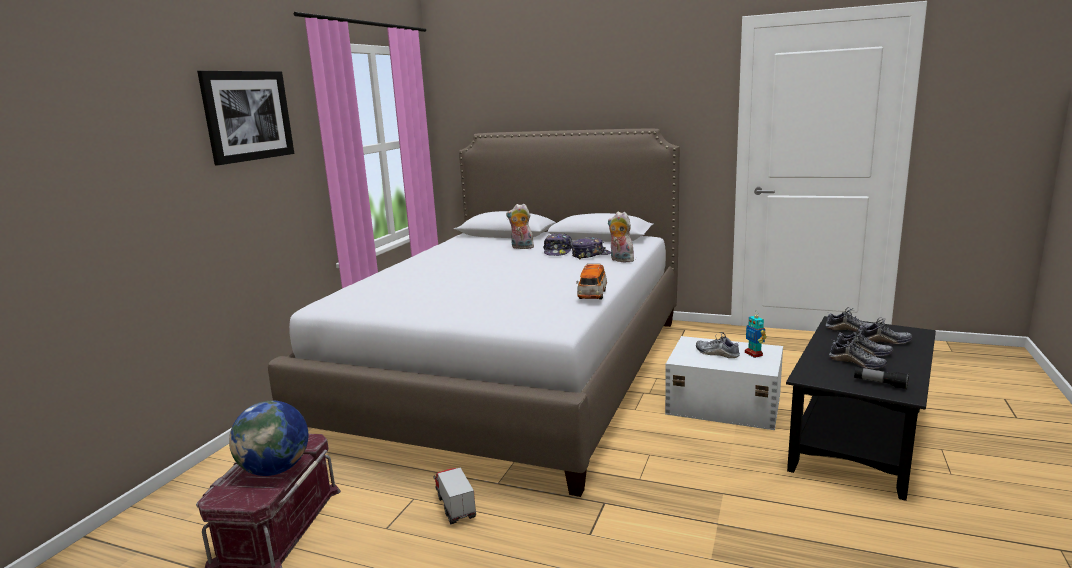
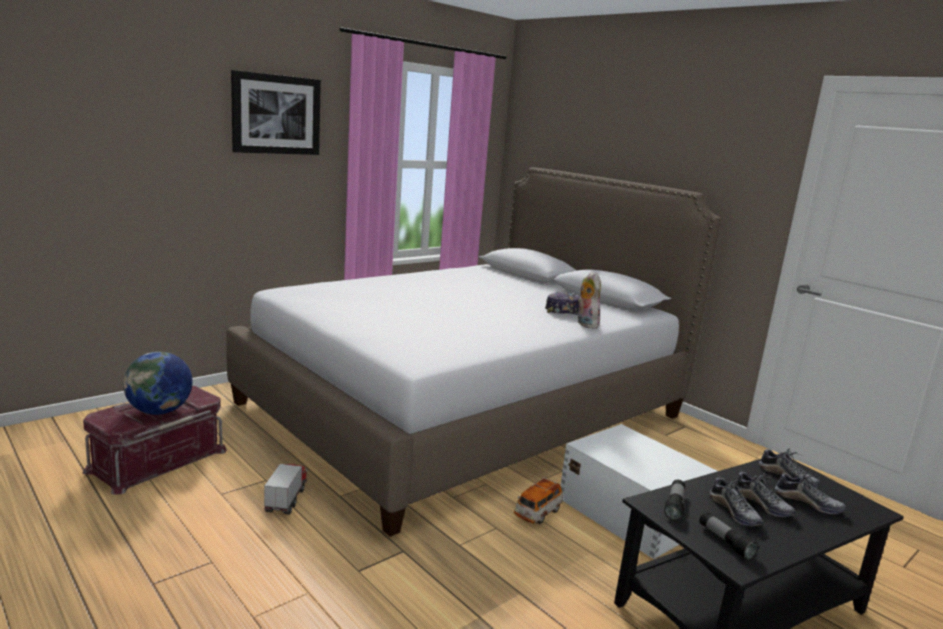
camera: 25 degrees right, 0 degrees up
plush toy [506,204,534,249] -> none
cap [543,233,573,256] -> none
toy car [576,263,607,299] -> toy car moved to [514,477,563,524]
shoe [696,332,740,358] -> none
toy robot [745,311,766,358] -> none
none -> flashlight [664,480,685,520]

